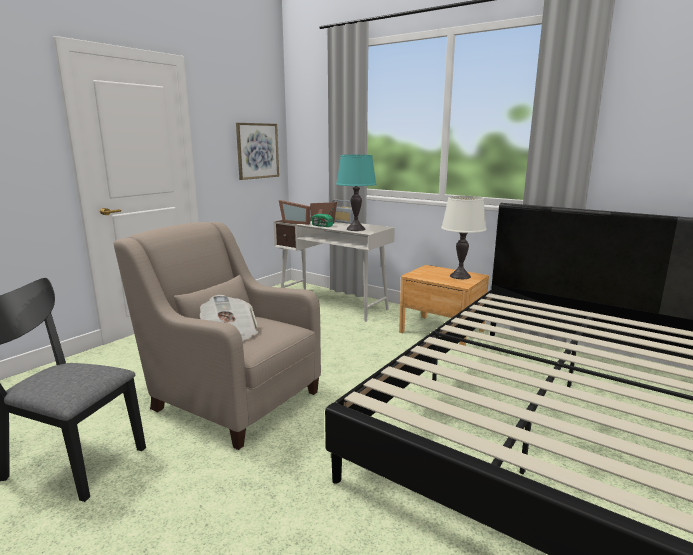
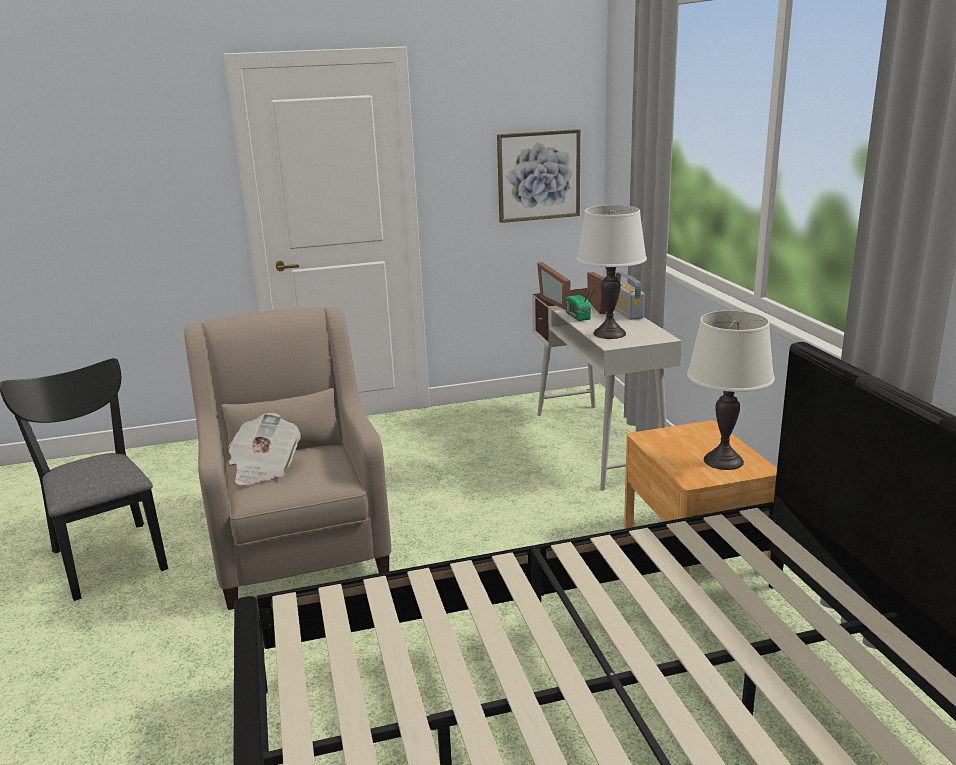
camera: 40 degrees right, 5 degrees up
turquoise table lamp [336,155,376,231] -> white table lamp [576,205,647,339]

